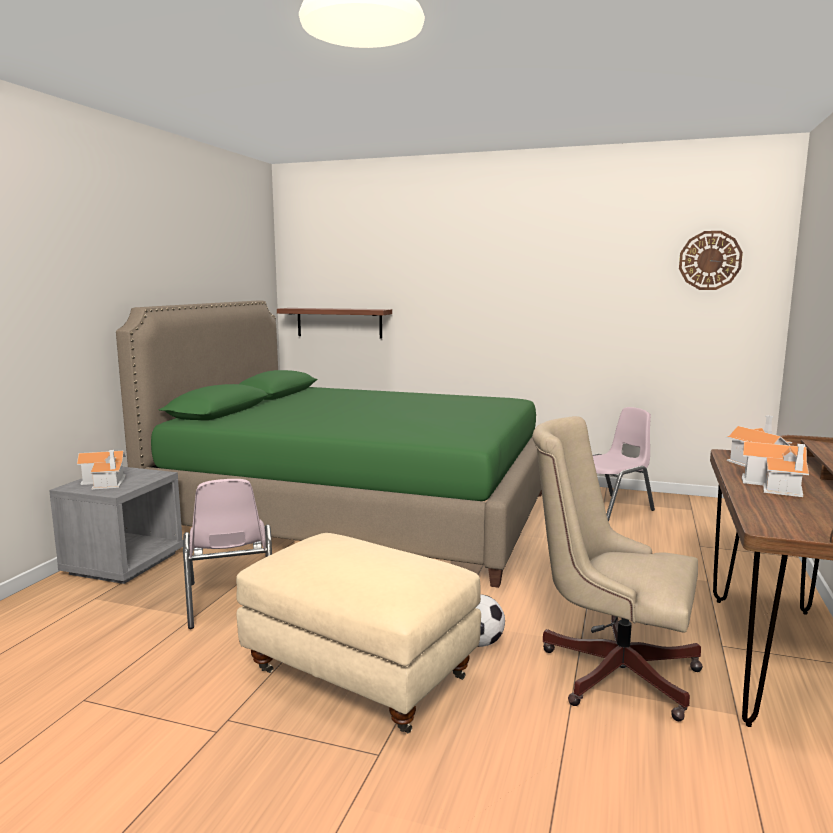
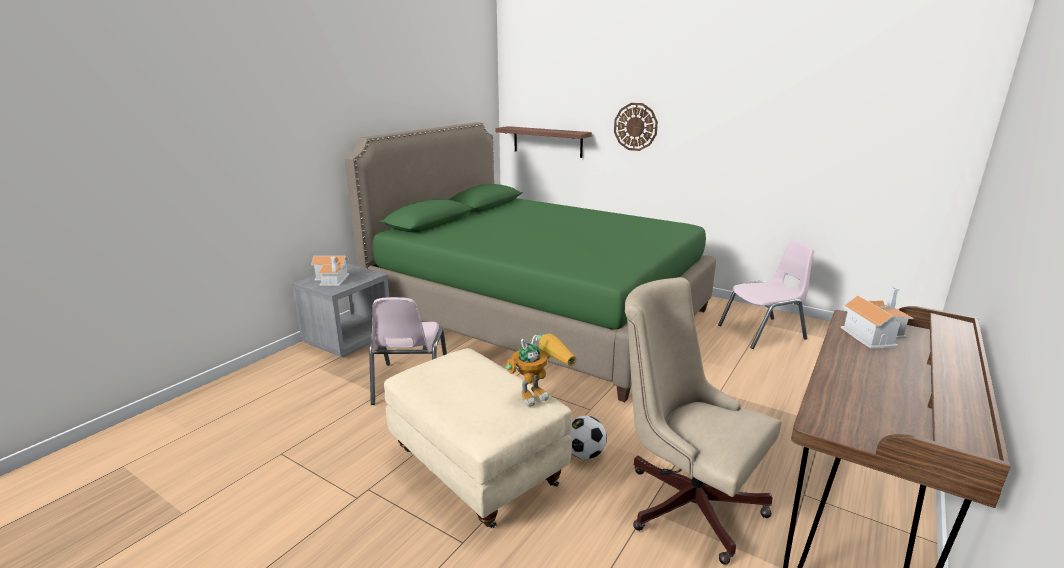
camera: 15 degrees right, 10 degrees up
wall clock [679,231,743,290] -> wall clock moved to [614,103,658,151]
toy house [742,441,809,497] -> none
none -> toy robot [506,334,577,407]

